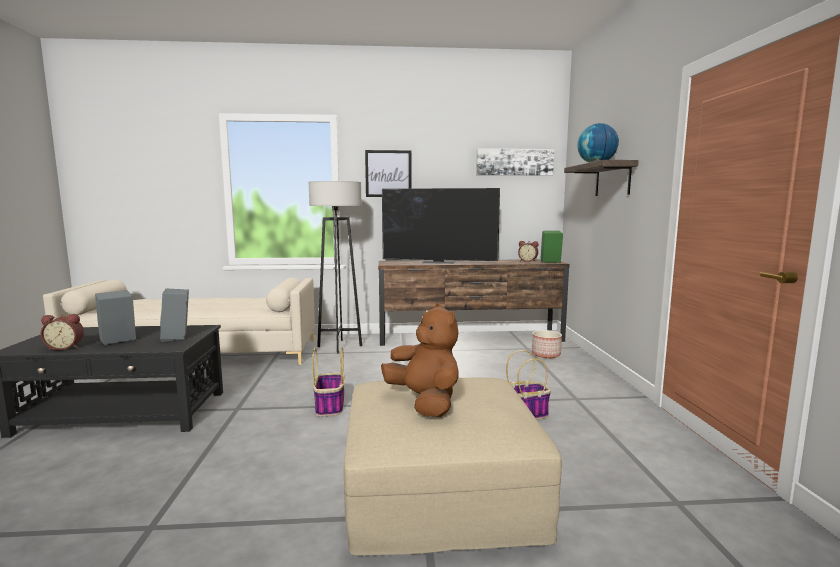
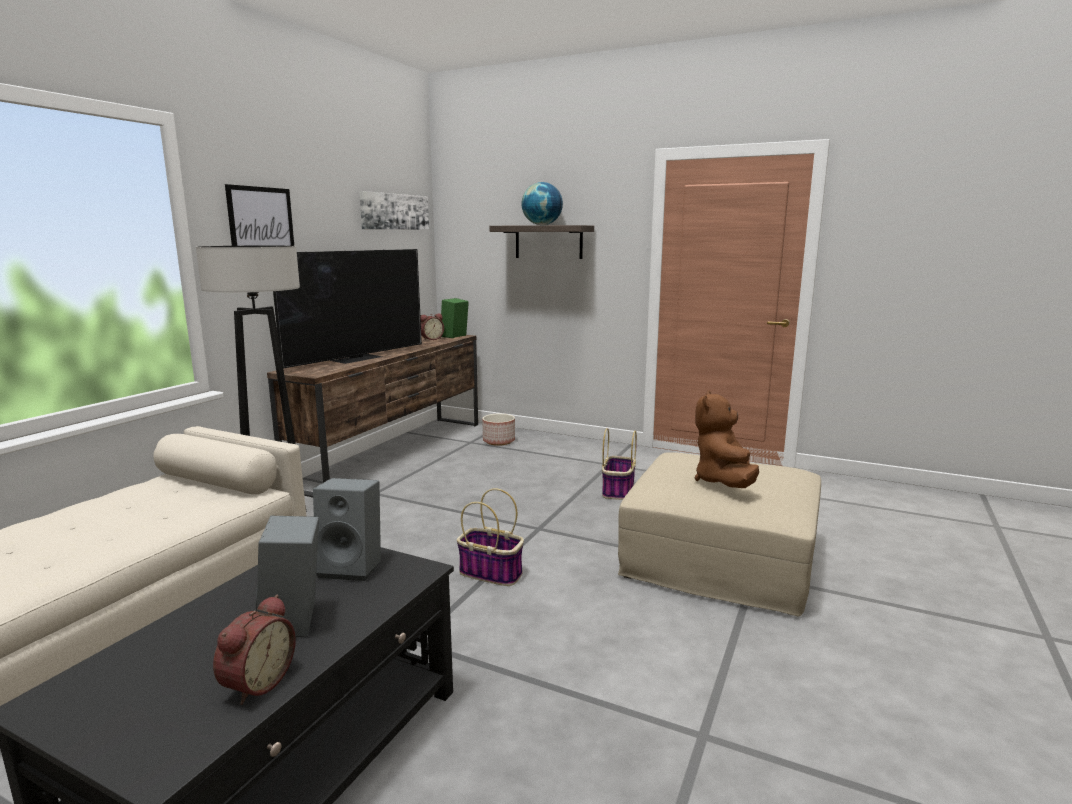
camera: 60 degrees left, 5 degrees up
brown plush toy [381,303,459,417] -> brown plush toy turned 75 degrees counterclockwise [695,390,759,488]

